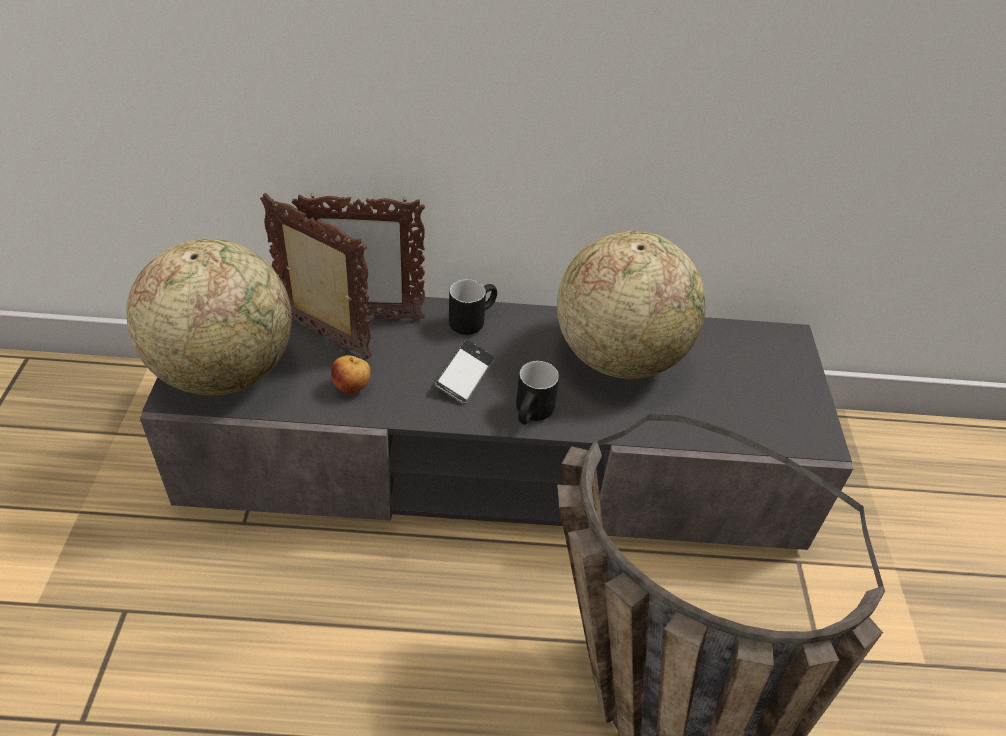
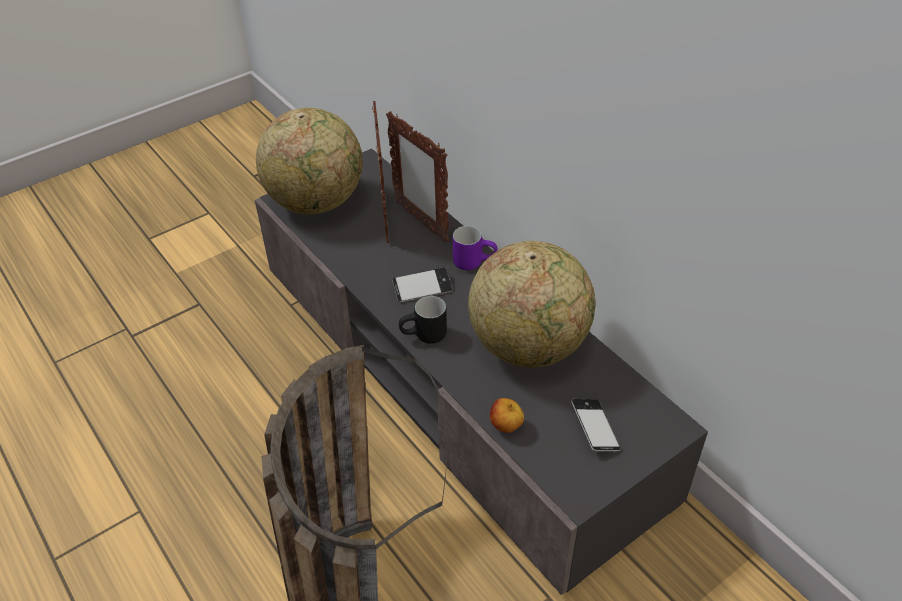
camera: 55 degrees right, 0 degrees up
apple [331,355,371,394] -> apple moved to [490,398,524,433]
black mug [449,279,497,335] -> purple mug [453,226,498,270]
none -> phone [571,399,621,452]

